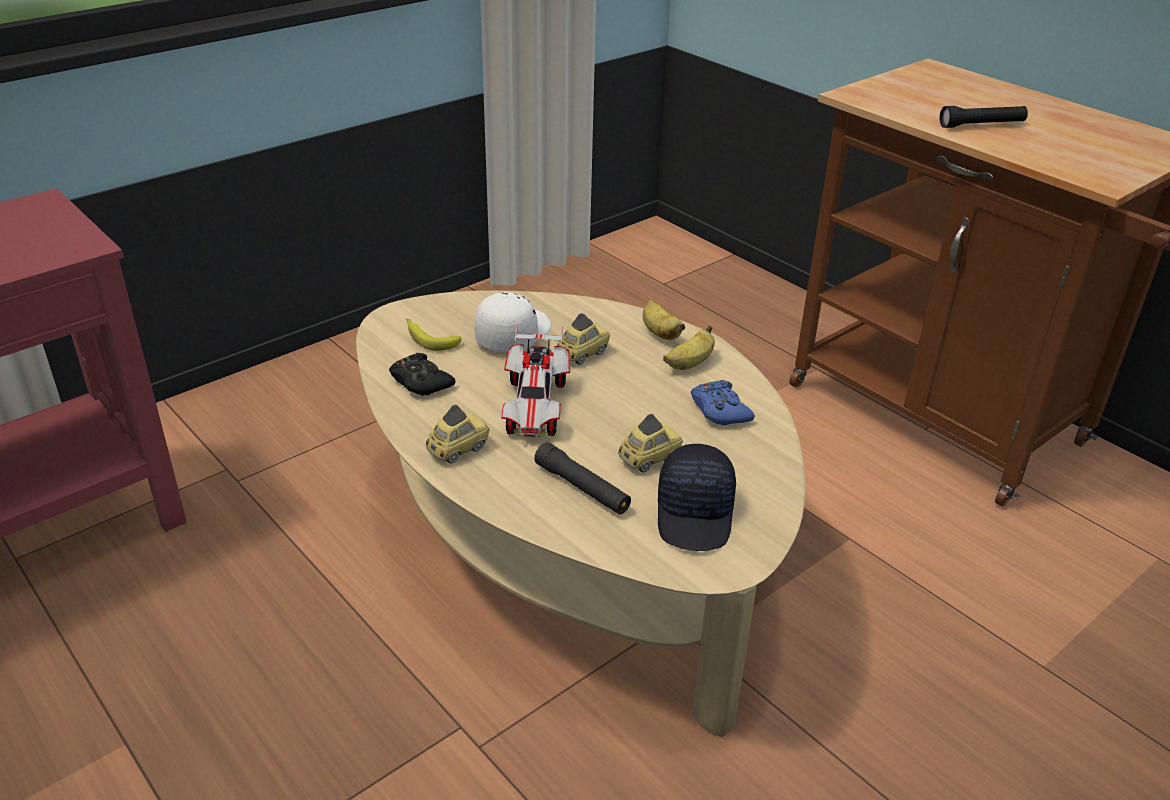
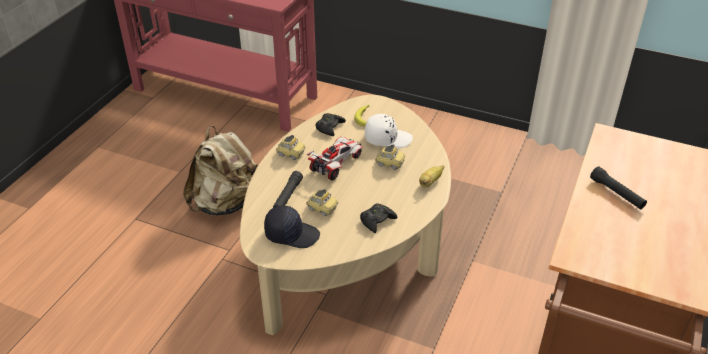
camera: 65 degrees right, 5 degrees up
toy car [502,324,570,437] -> toy car turned 150 degrees clockwise [307,137,363,180]
black cap [658,444,736,551] -> black cap turned 150 degrees counterclockwise [264,205,320,248]
banana [663,325,715,370] -> none
blue game controller [691,380,755,426] -> black game controller [360,203,397,233]
none -> beige backpack [183,125,258,215]

